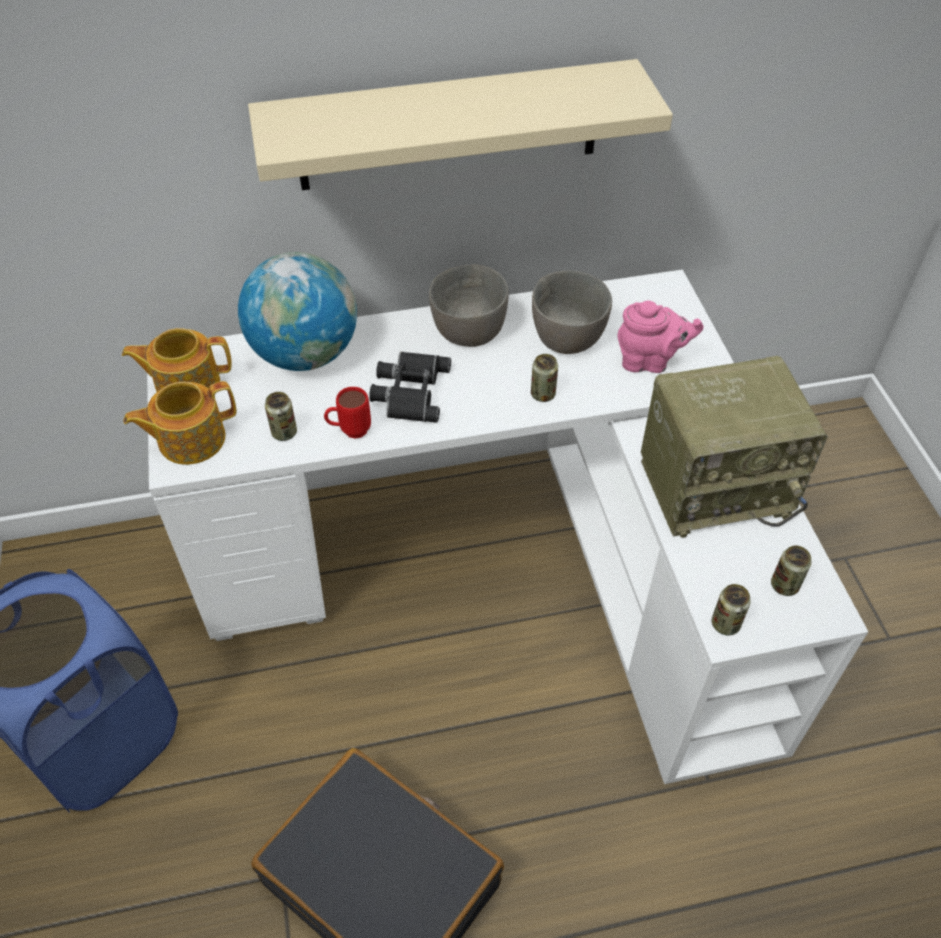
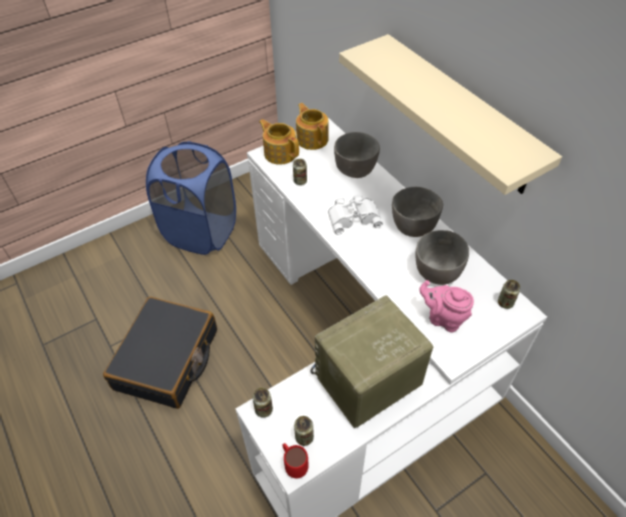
camera: 70 degrees right, 0 degrees up
globe [238,252,357,371] -> grey bowl [334,132,380,178]
red mug [324,387,371,439] -> red mug moved to [282,443,309,478]
black binoculars [369,352,451,423] -> white binoculars [328,194,382,234]
can [531,354,558,402] -> can moved to [498,280,520,309]
pink teapot [618,301,703,373] -> pink teapot turned 135 degrees clockwise [419,280,474,333]
radio [641,356,828,538] -> radio turned 90 degrees clockwise [310,295,433,429]

